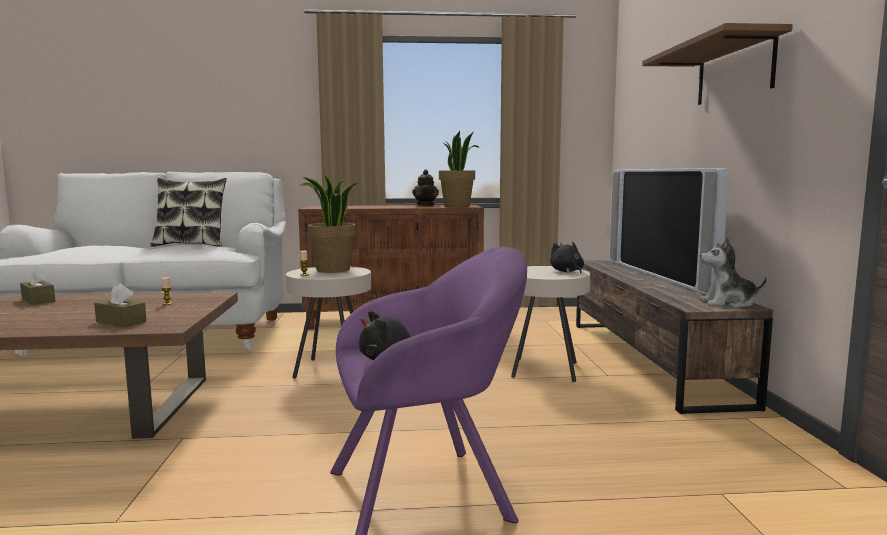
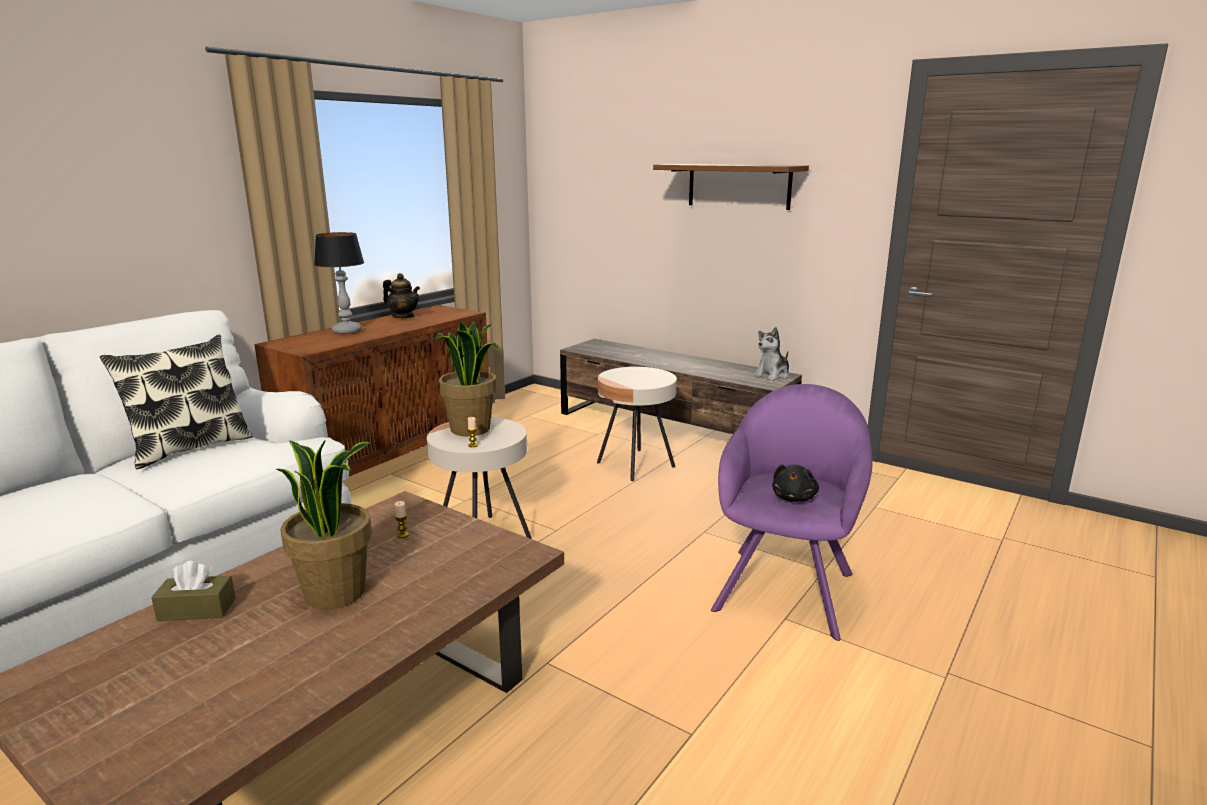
camera: 50 degrees left, 10 degrees up
brown tissue box [94,283,147,327] -> none
potted plant [439,131,479,207] -> potted plant moved to [276,440,372,610]
black plush toy [550,242,584,273] -> none
television [610,168,729,295] -> none
none -> table lamp [314,232,364,334]

